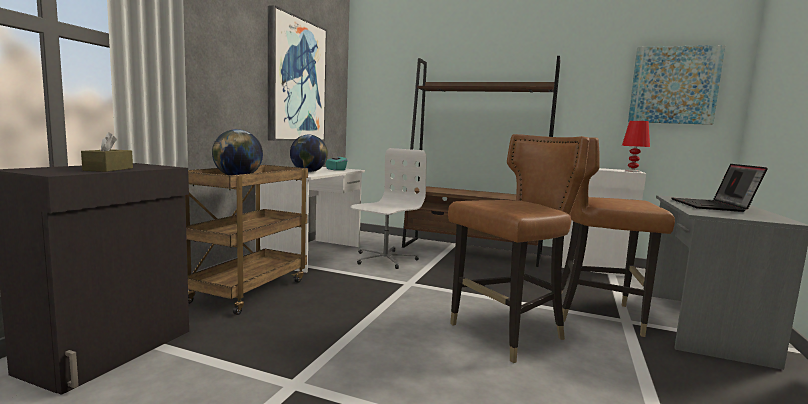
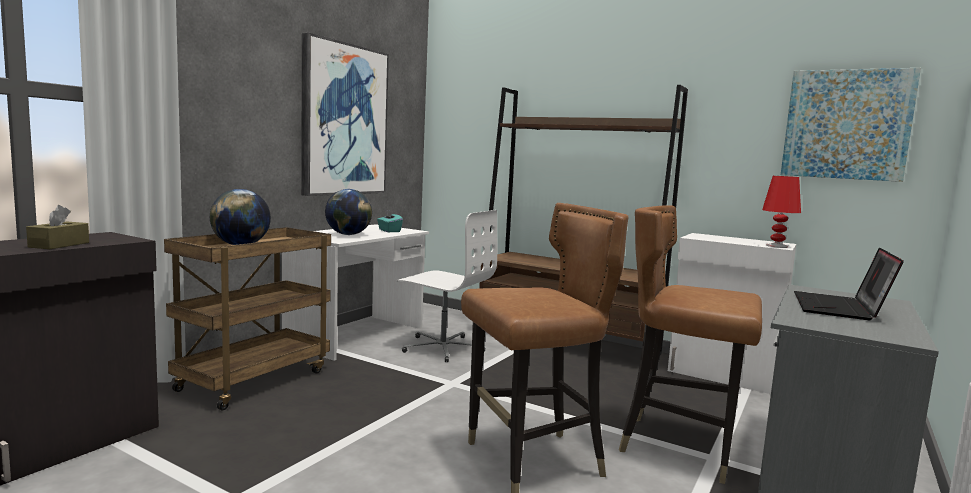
camera: 10 degrees right, 0 degrees up
white office chair [350,148,427,269] -> white office chair turned 75 degrees clockwise [396,210,497,362]

